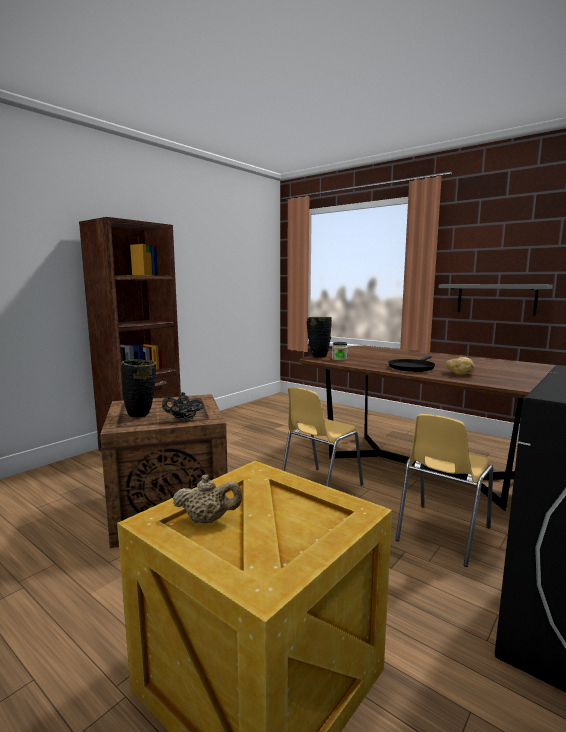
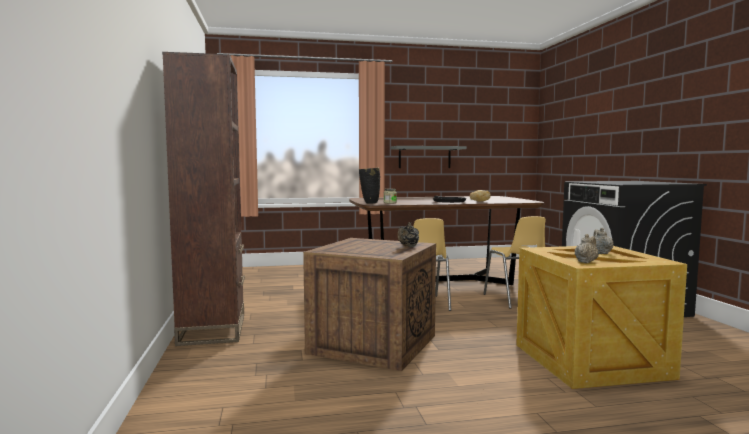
camera: 50 degrees left, 5 degrees down
black vase [121,360,156,417] -> none
none -> beige teapot [593,228,613,254]

